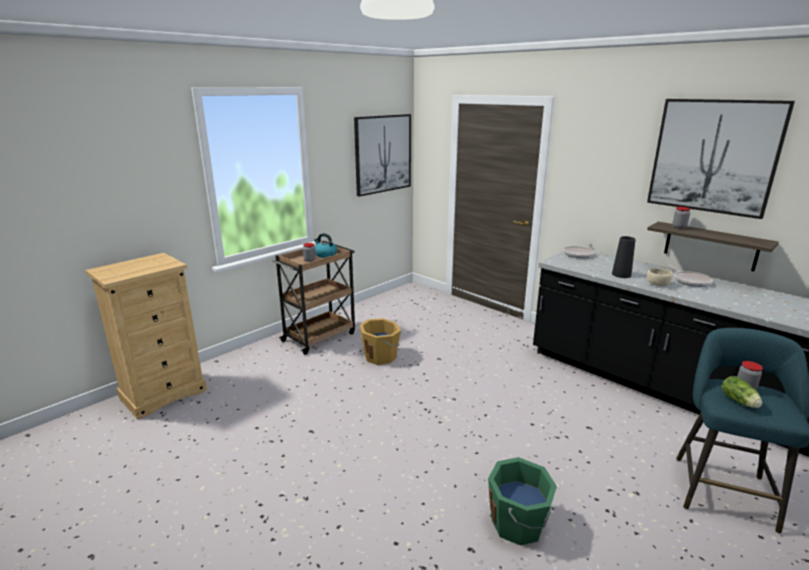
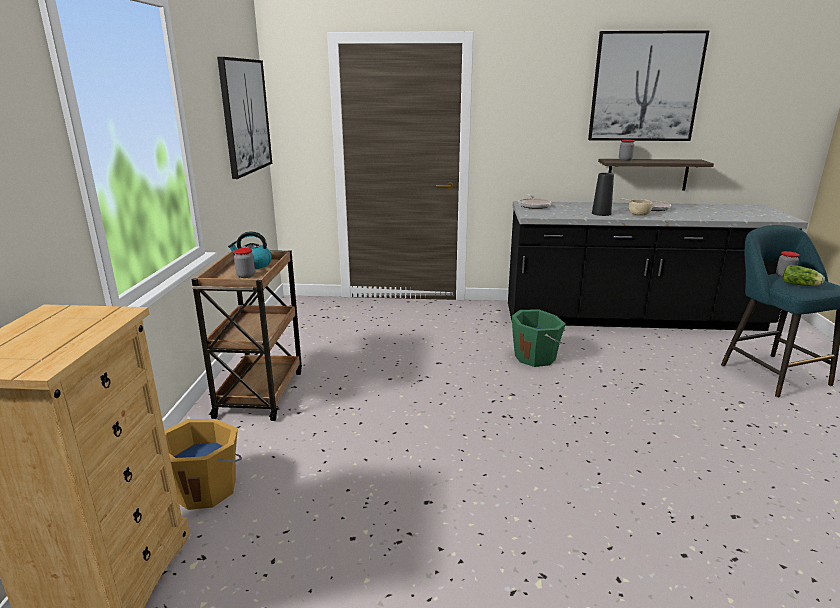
camera: 40 degrees left, 0 degrees up
orange bucket [360,318,401,365] -> orange bucket moved to [164,419,242,510]
green bucket [488,457,557,546] -> green bucket moved to [512,309,566,367]

